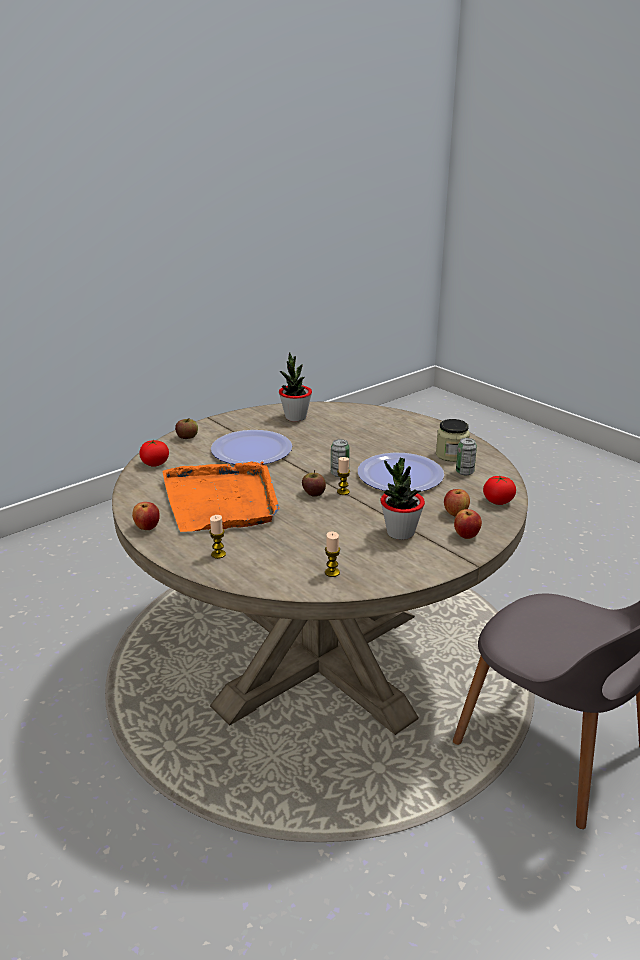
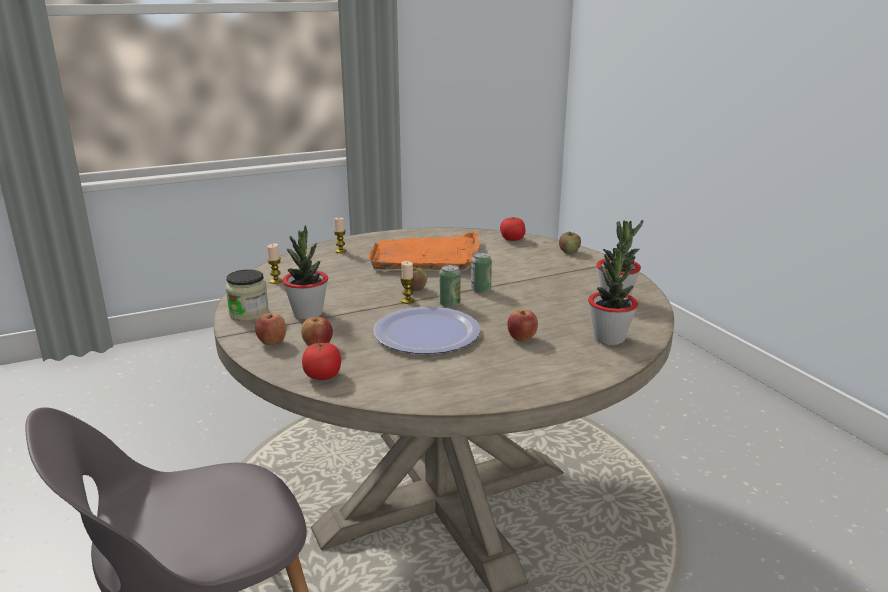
camera: 105 degrees right, 5 degrees down
apple [132,502,160,530] -> apple moved to [507,309,538,341]
plate [211,430,292,464] -> none
jar [436,419,470,462] -> jar moved to [226,269,269,321]
can [456,438,477,475] -> can moved to [471,252,492,293]
none -> potted plant [588,245,638,345]

